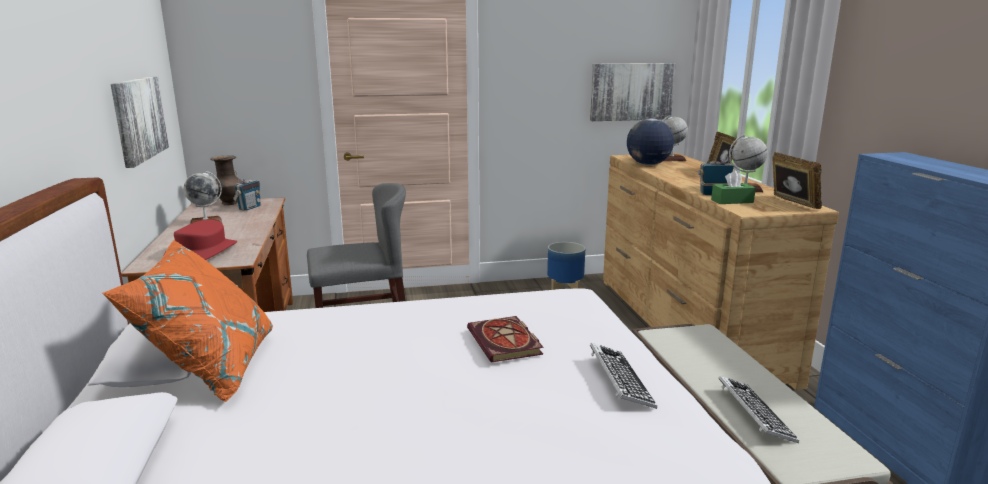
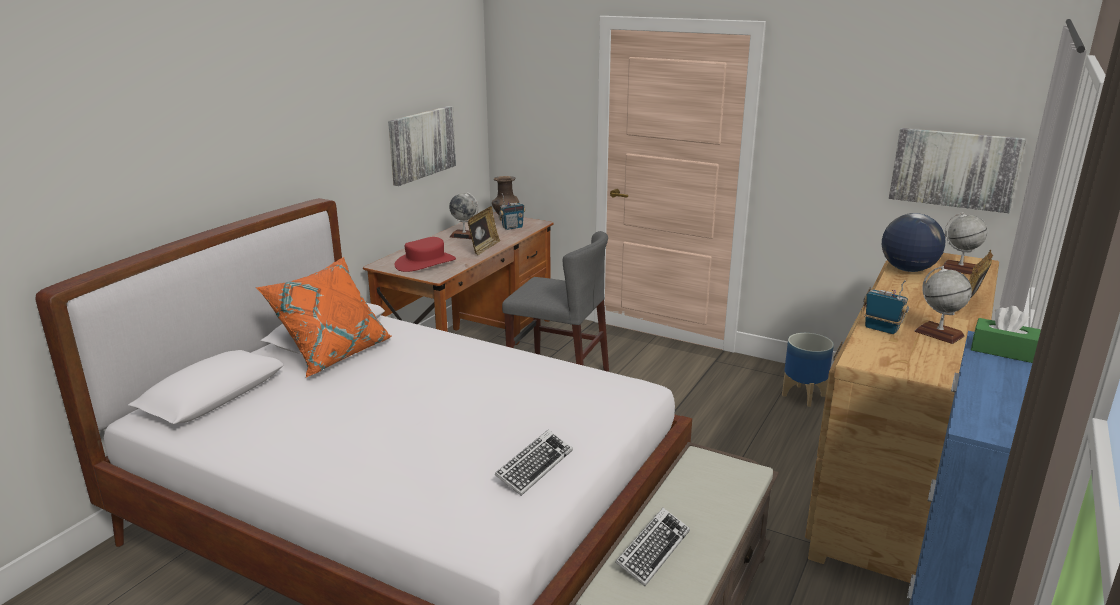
camera: 40 degrees right, 5 degrees up
book [467,316,543,363] -> none
green tissue box [711,171,756,204] -> green tissue box moved to [971,306,1041,363]
picture frame [772,152,822,209] -> picture frame moved to [468,206,500,255]

